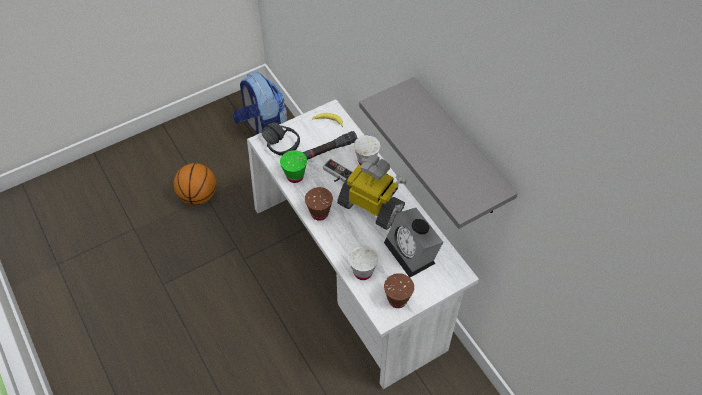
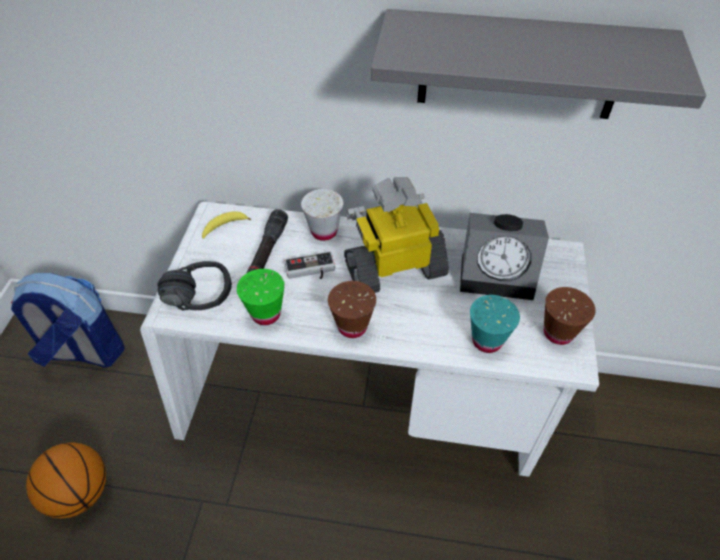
camera: 50 degrees left, 5 degrees down
white cup [349,246,378,280] -> turquoise cup [470,295,520,353]

